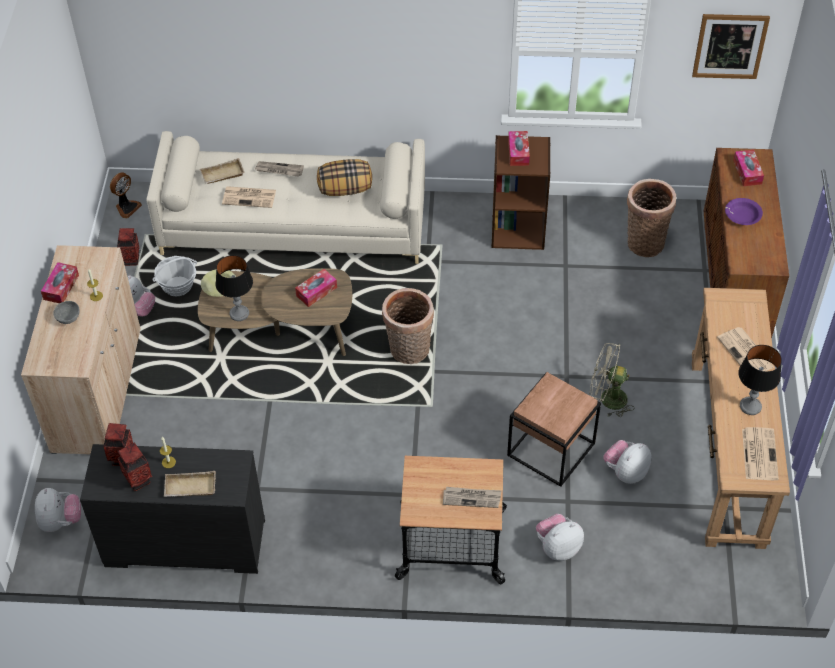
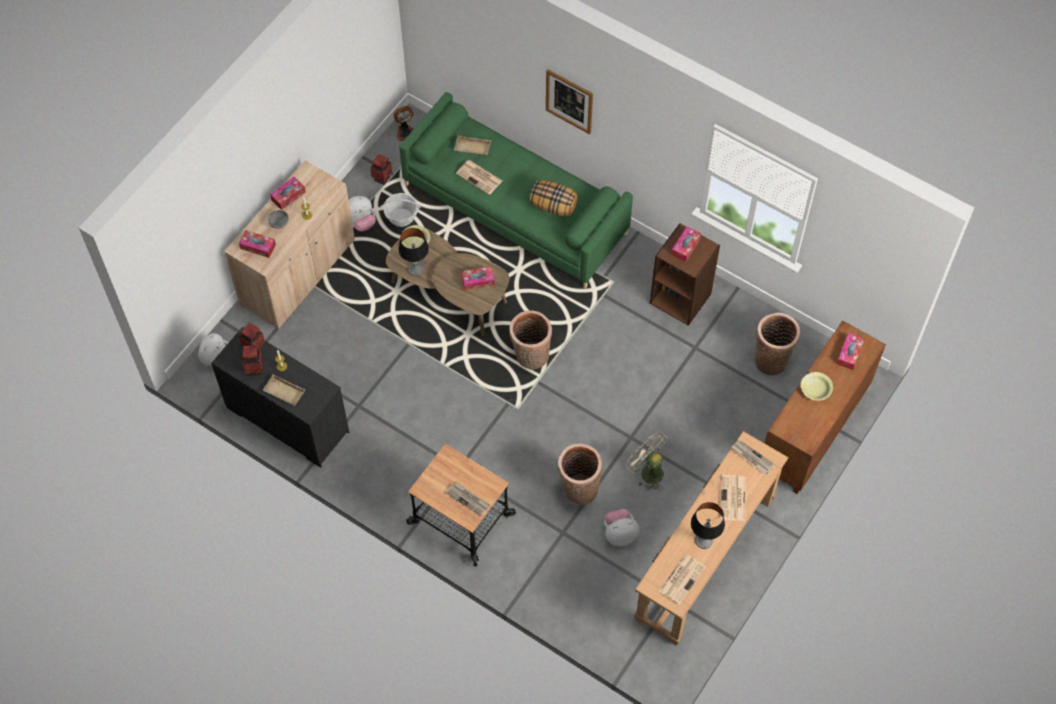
camera: 30 degrees right, 10 degrees up
beige sofa [147,131,425,264] -> green sofa [399,92,633,289]
newspaper [255,161,304,177] -> newspaper moved to [731,440,775,474]
brown side table [507,372,601,487] -> basket [558,443,603,505]
plush toy [536,514,584,561] -> none
picture [692,14,770,79] -> picture moved to [546,69,593,134]
purple bowl [725,198,763,225] -> yellow bowl [801,372,833,401]
none -> tissue box [239,230,276,258]

